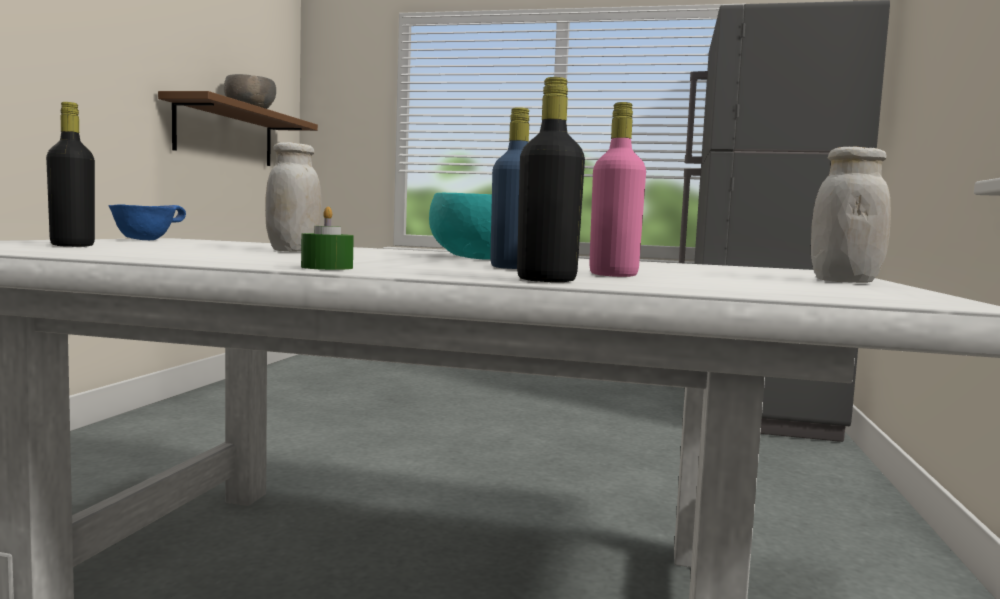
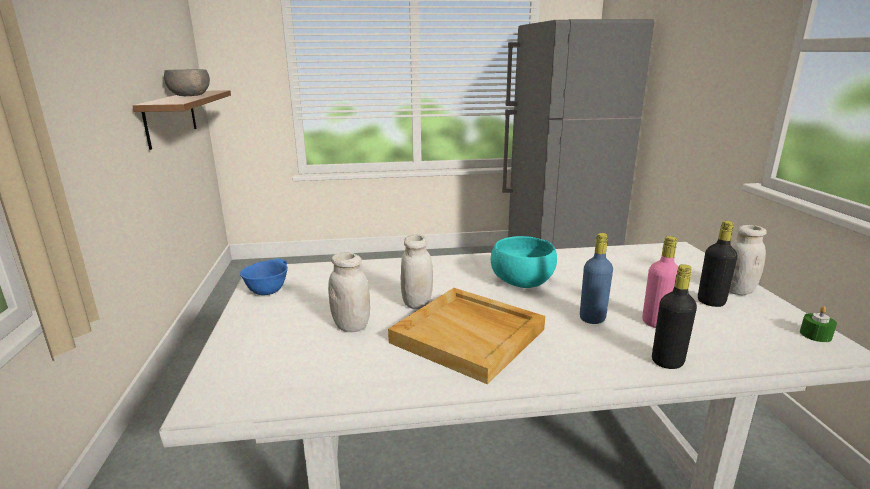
camera: 20 degrees left, 15 degrees up
black bottle [46,102,95,247] -> black bottle moved to [698,221,738,307]
green candle [301,206,354,270] -> green candle moved to [800,307,837,342]
none -> white jar [328,252,370,332]
none -> beige tray [388,288,545,384]

